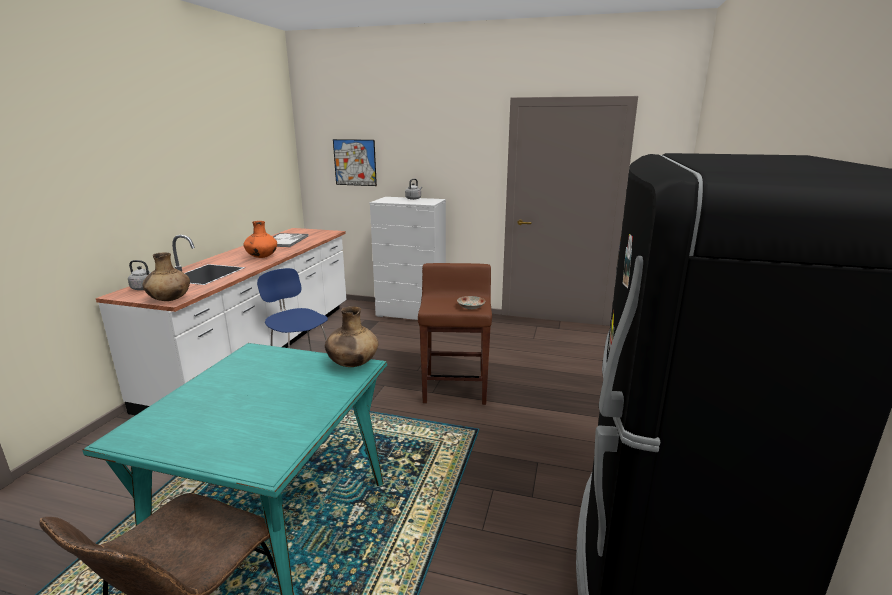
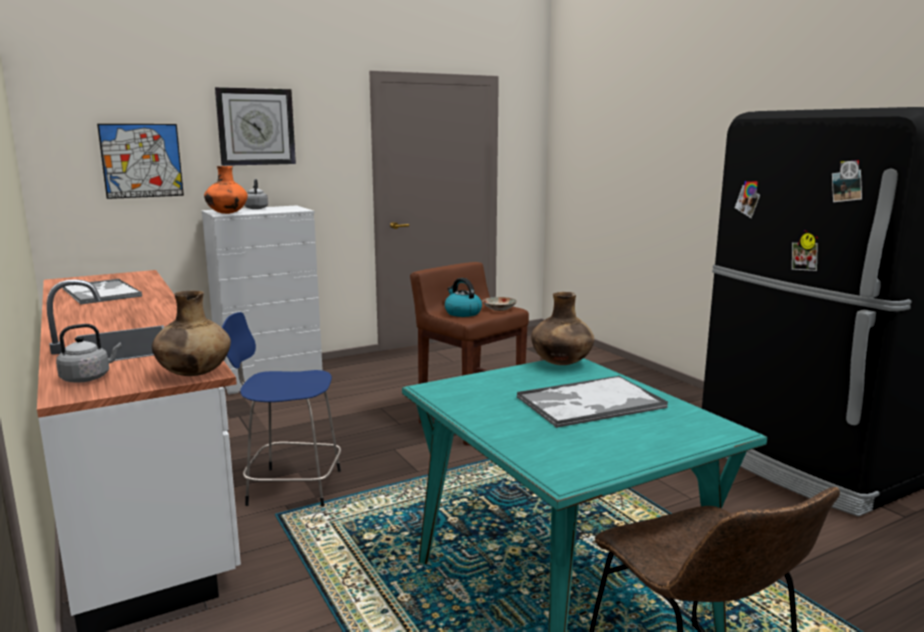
camera: 45 degrees left, 5 degrees down
orange vase [243,221,277,258] -> orange vase moved to [204,166,248,214]
none -> wall clock [215,87,296,166]
none -> kettle [445,278,482,317]
none -> tray [517,376,668,428]

